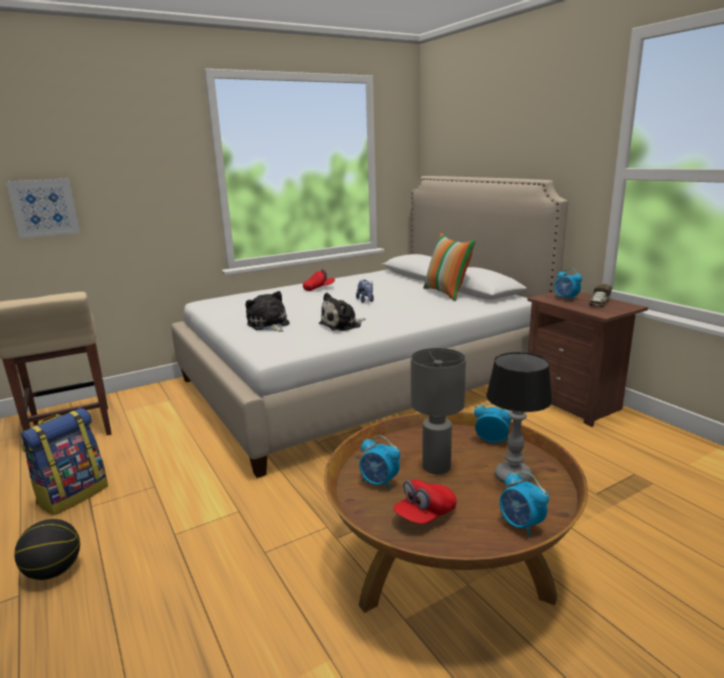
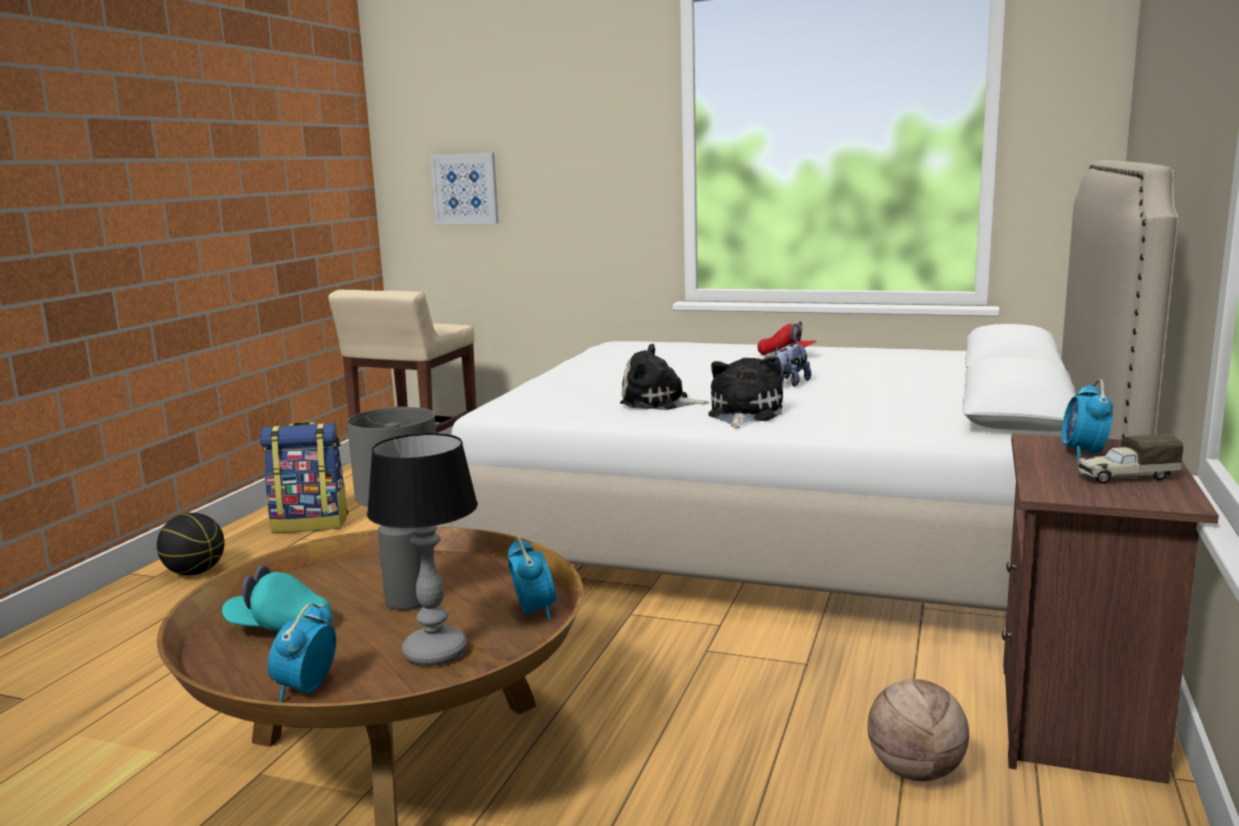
camera: 50 degrees right, 5 degrees down
plush toy [245,291,289,332] -> plush toy moved to [709,356,783,428]
alarm clock [359,435,400,490] -> none
red cap [393,480,457,524] -> turquoise cap [222,565,331,632]
pillow [423,233,476,301] -> none
none -> basketball [867,679,969,781]

